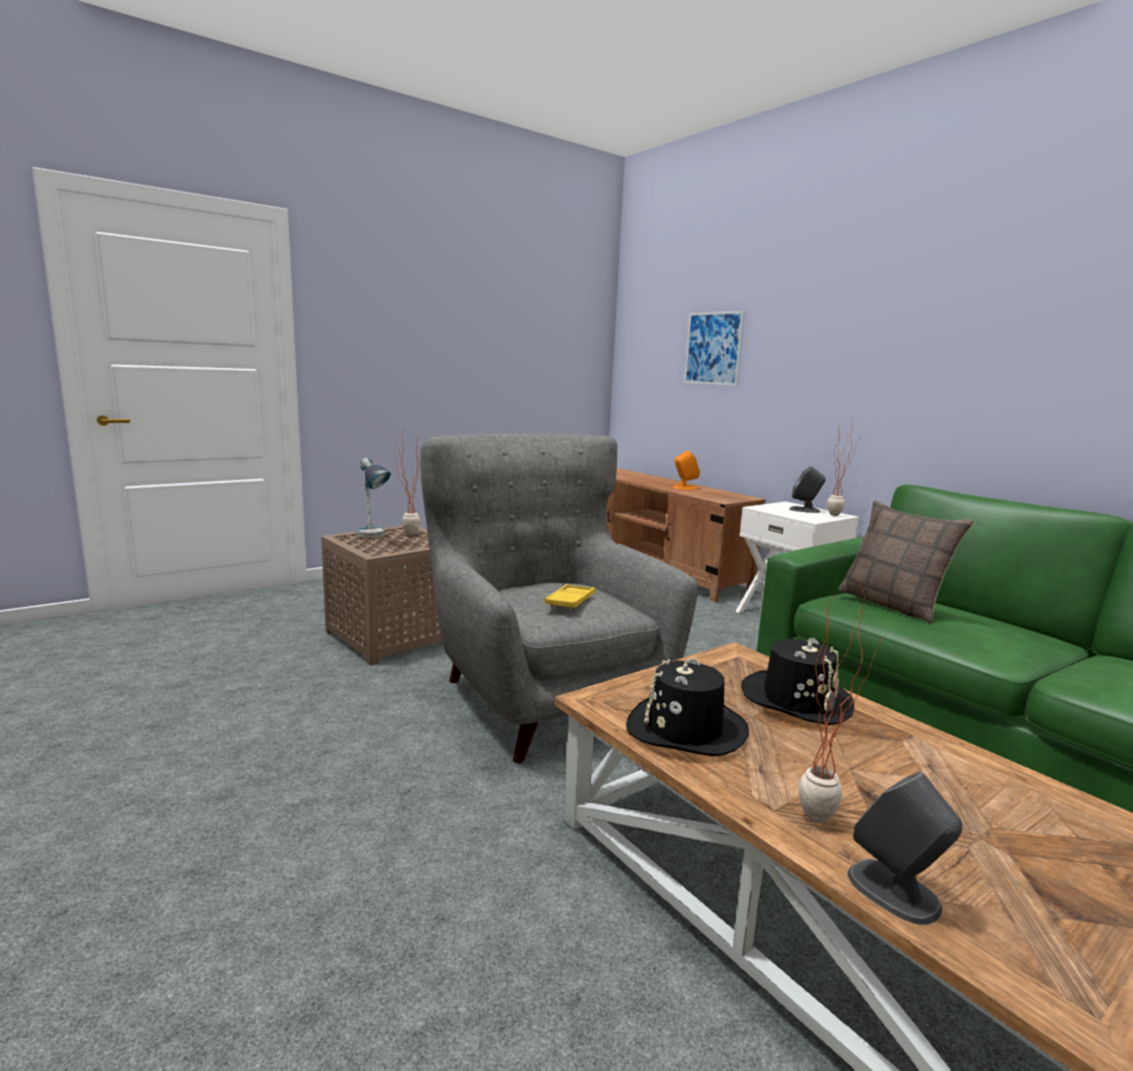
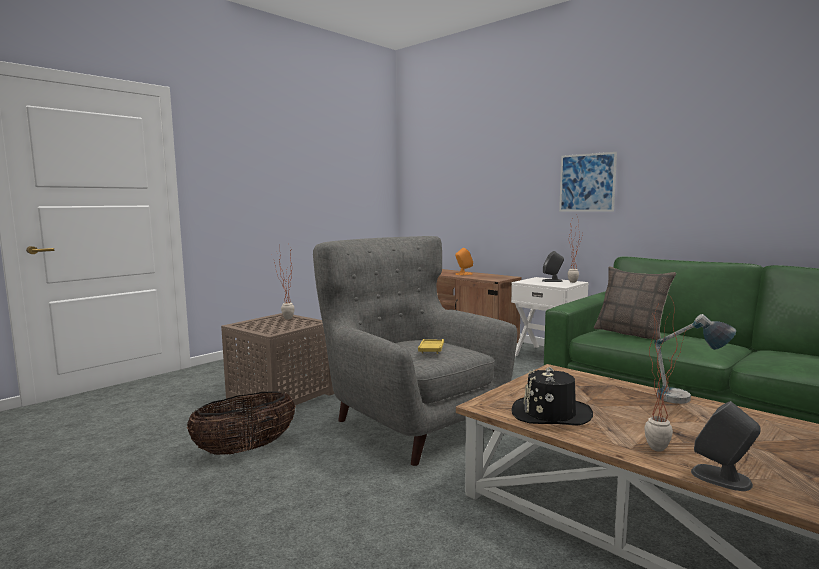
camera: 10 degrees left, 5 degrees down
table lamp [357,458,391,538] -> table lamp moved to [654,314,736,404]
picture [684,311,745,386] -> picture moved to [559,152,617,212]
black hat [741,638,854,725] -> none
none -> basket [187,392,296,455]

